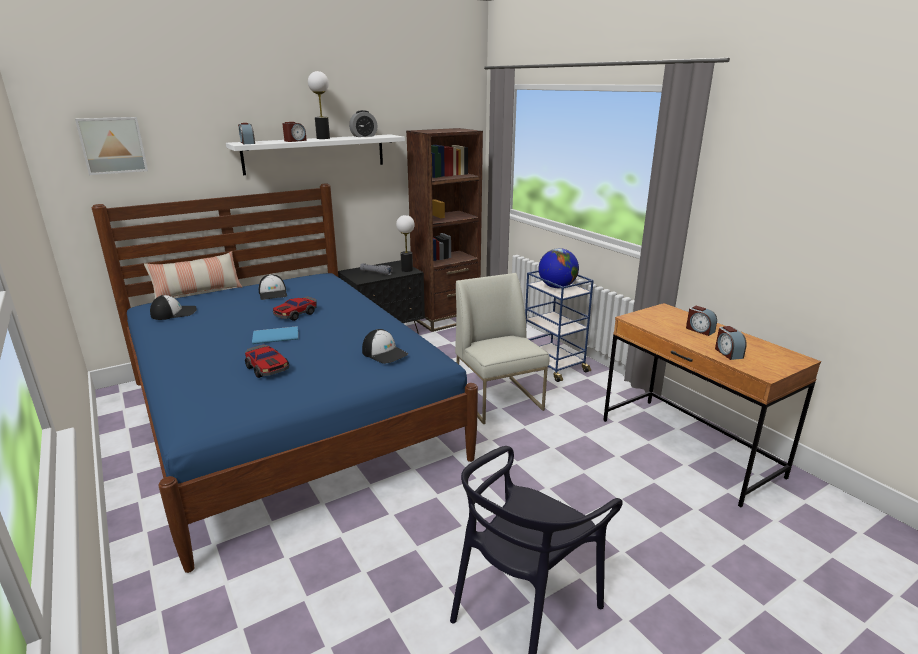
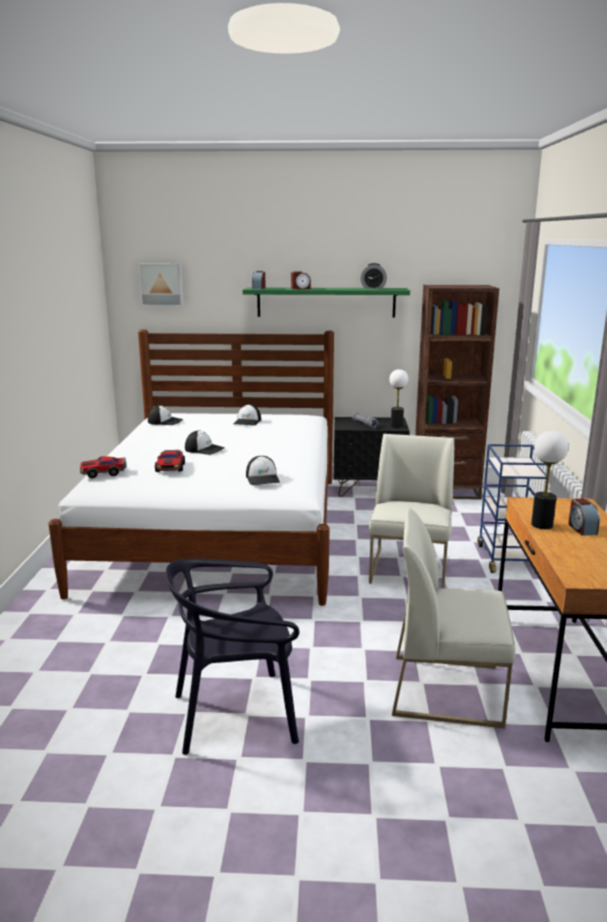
camera: 35 degrees right, 5 degrees down
blue bed [92,184,478,573] -> white bed [48,329,334,606]
pillow [144,251,242,299] -> none
white shelf [226,134,405,175] -> green shelf [243,287,410,317]
blue book [252,326,298,344] -> cap [185,430,225,455]
toy car [273,296,317,321] -> toy car moved to [80,456,127,478]
table lamp [308,71,330,139] -> table lamp moved to [531,431,569,529]
globe [539,248,579,288] -> none
alarm clock [715,326,747,360] -> none
none -> white chair [392,507,516,729]

